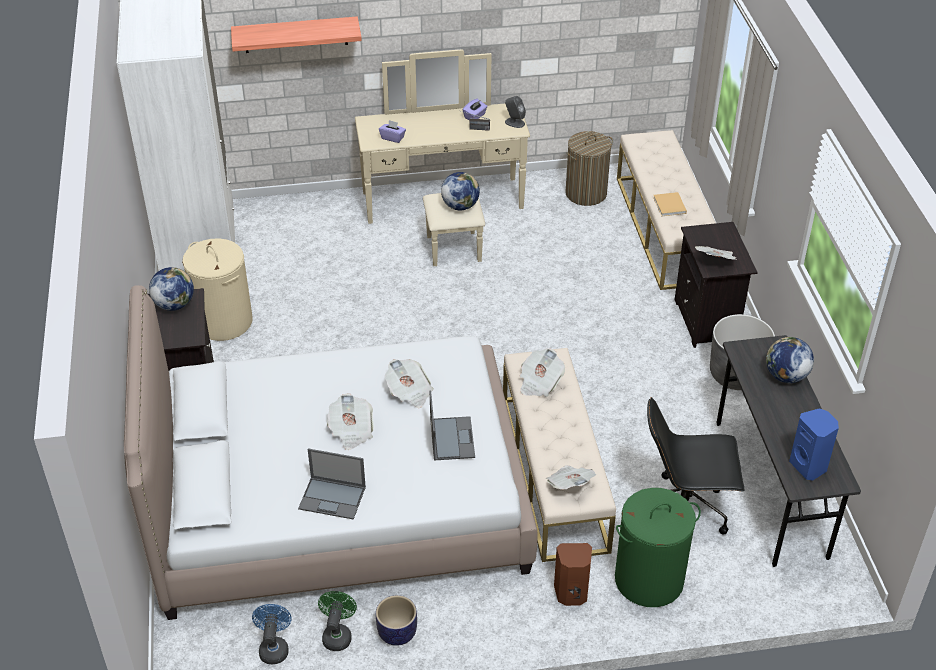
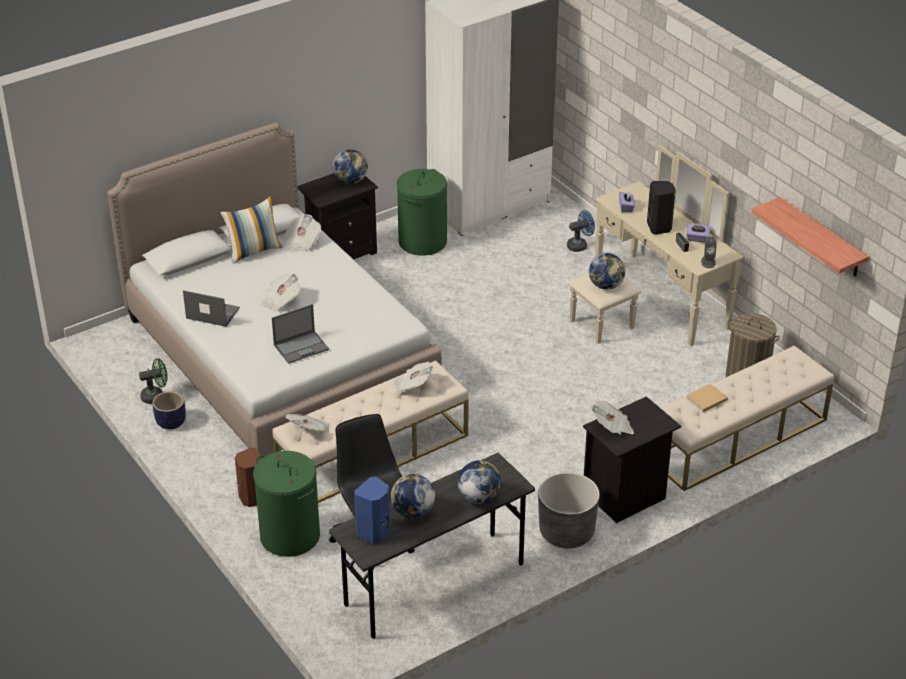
camera: 65 degrees right, 5 degrees down
beige laundry basket [182,238,253,341] -> green laundry basket [397,169,447,256]
shelf [231,17,362,53] -> shelf moved to [751,197,869,277]
blue fan [252,604,292,664] -> blue fan moved to [567,210,595,252]
laptop [298,448,366,520] -> laptop turned 120 degrees clockwise [183,290,240,327]
newspaper [385,359,434,408] -> newspaper moved to [285,214,321,252]
none -> pillow [220,196,282,264]
none -> globe [391,474,435,518]
none -> black speaker [647,181,676,235]

